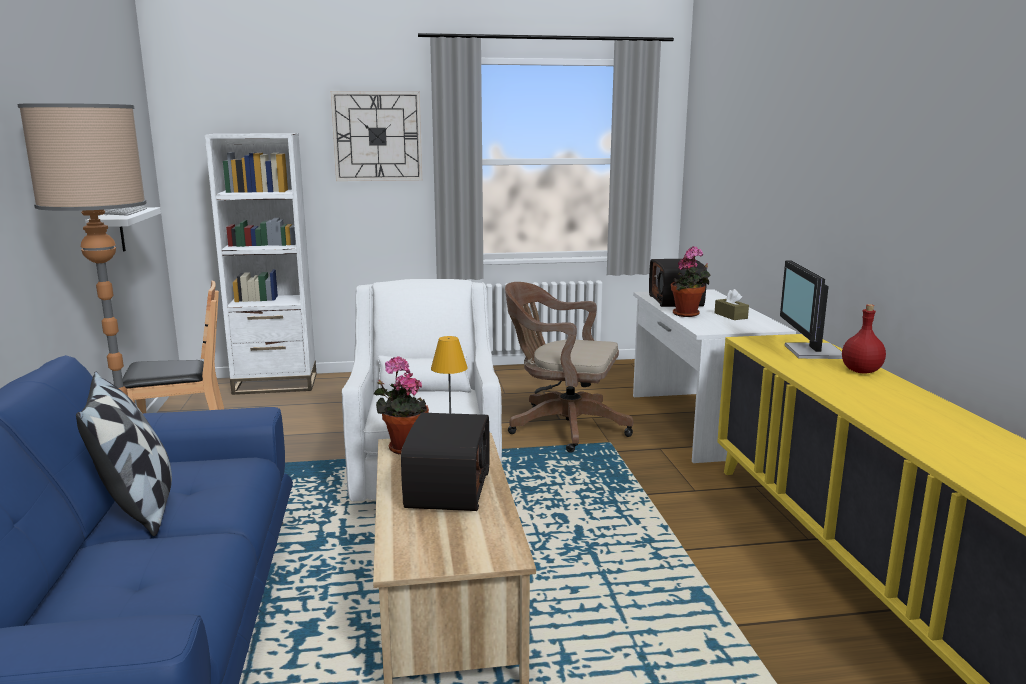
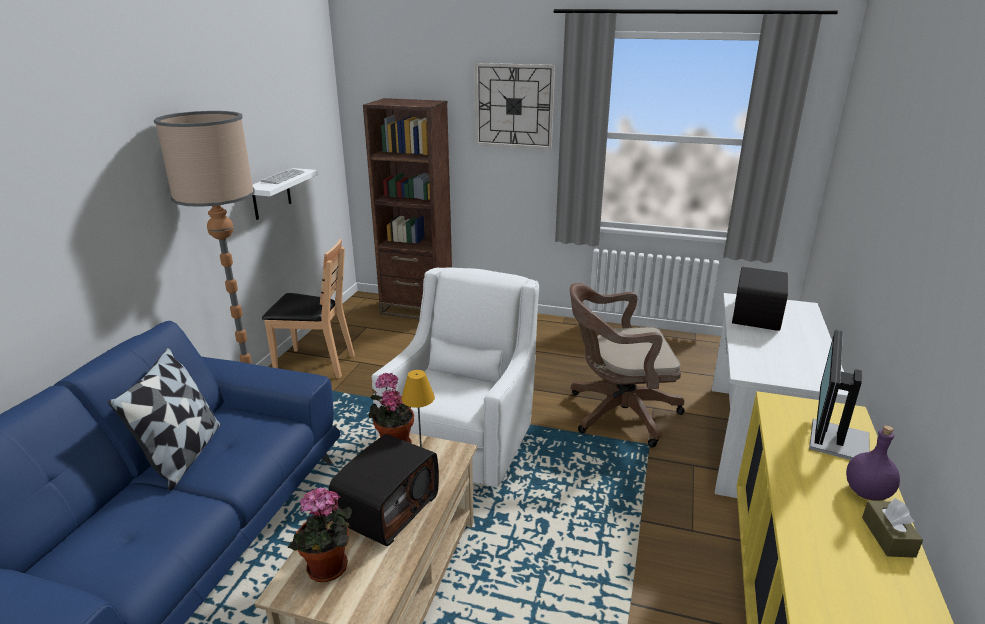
camera: 25 degrees right, 10 degrees up
white bookcase [205,134,317,395] -> brown bookcase [363,98,452,319]
brown office chair [505,282,633,452] -> brown office chair turned 45 degrees counterclockwise [570,283,685,448]
potted plant [671,246,710,317] -> potted plant moved to [287,487,352,582]
brown tissue box [715,289,749,320] -> brown tissue box moved to [862,498,923,558]
red bottle [842,304,886,374] -> purple bottle [846,425,900,500]

